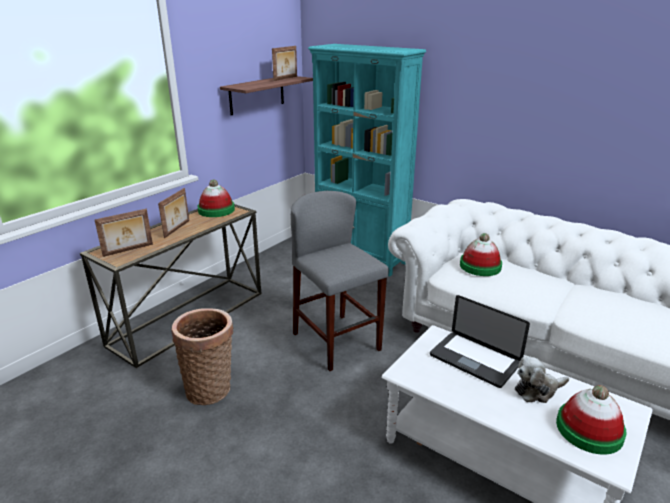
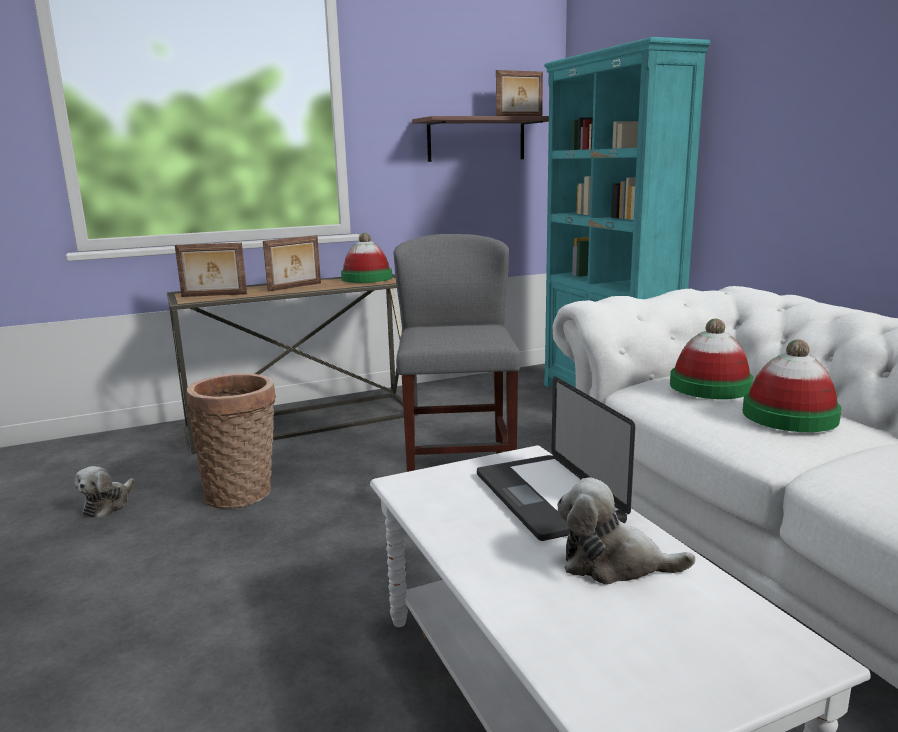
camera: 30 degrees right, 10 degrees down
hat [556,385,627,455] -> hat moved to [743,339,842,432]
none -> plush toy [75,466,134,518]

